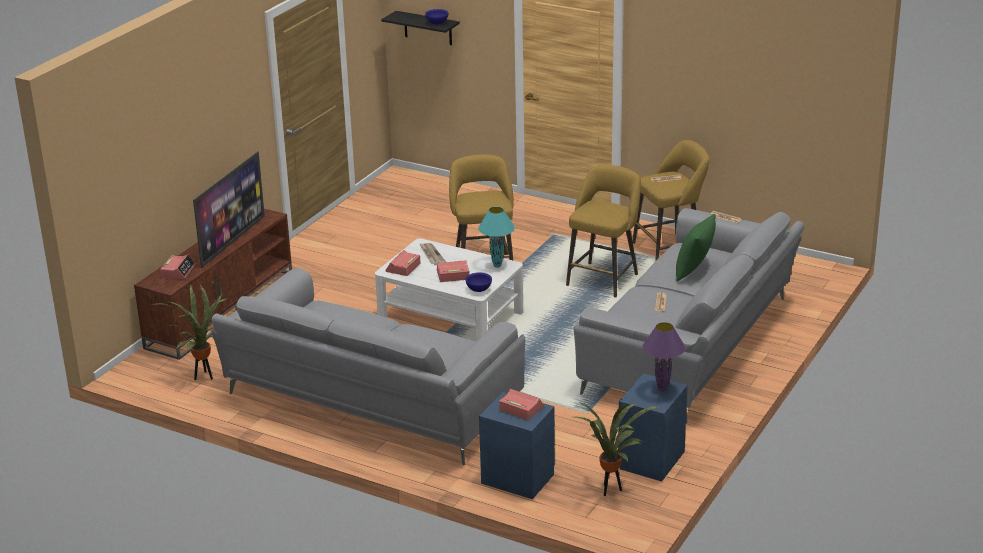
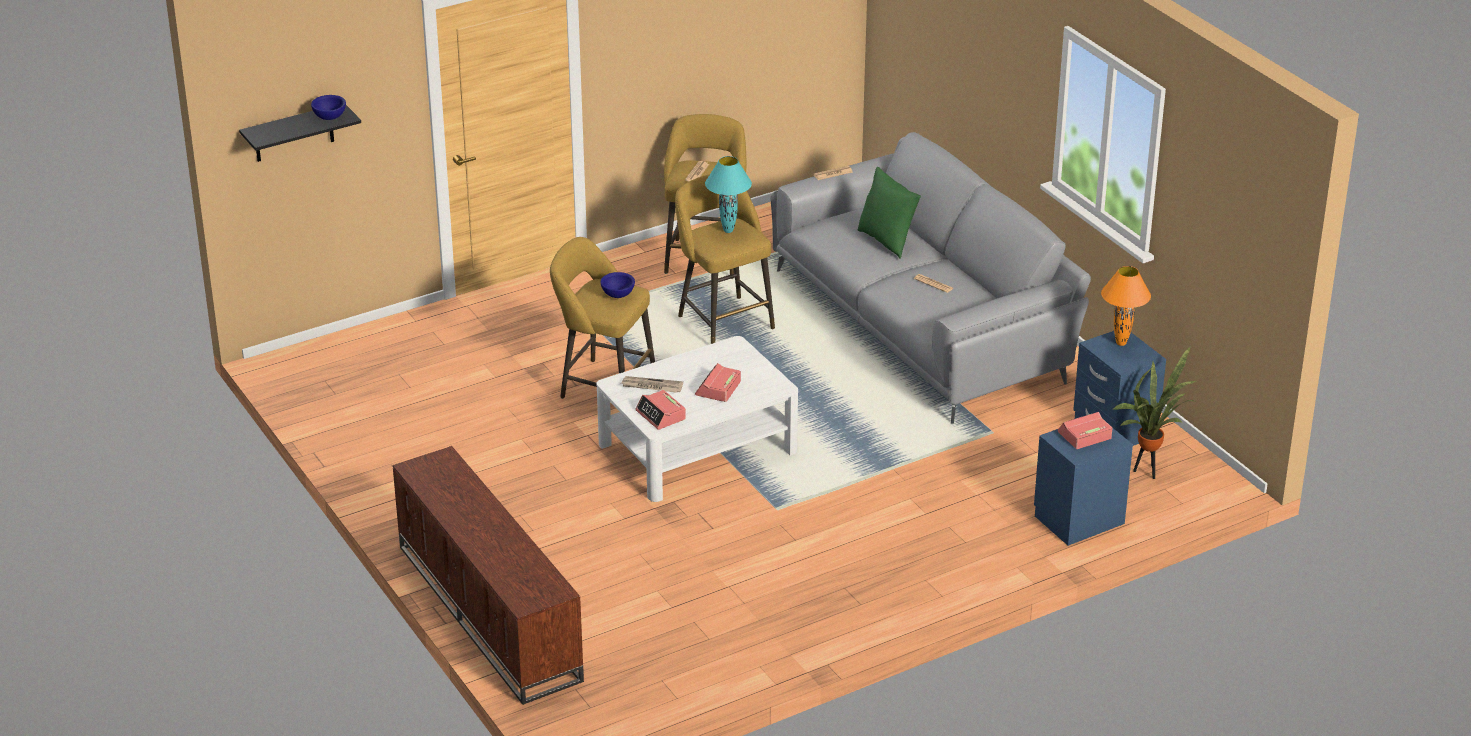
camera: 60 degrees left, 5 degrees up
potted plant [151,285,226,380] -> none
alarm clock [160,255,196,279] -> none
television [193,151,265,268] -> none
grey sofa [211,268,525,465] -> none
blue bowl [466,273,492,292] -> blue bowl moved to [600,272,635,298]
turquoise table lamp [478,207,515,268] -> turquoise table lamp moved to [705,156,752,233]
purple table lamp [643,322,685,392] -> orange table lamp [1101,266,1151,346]

